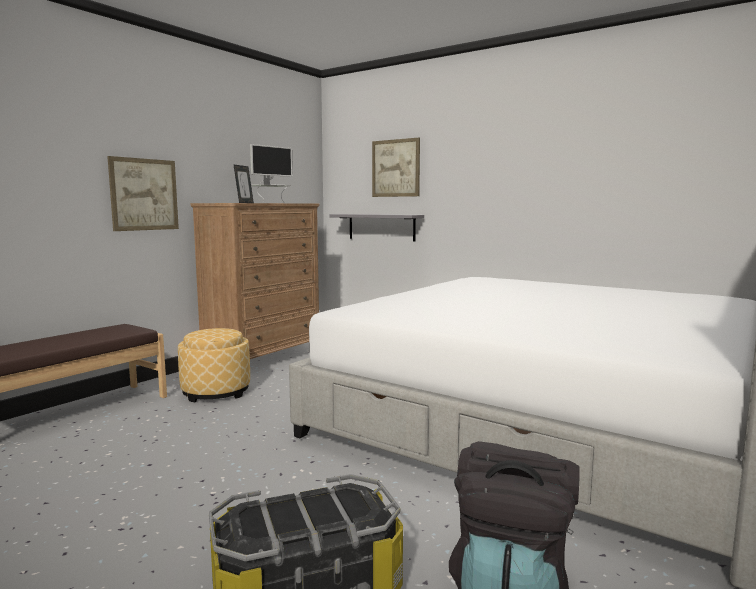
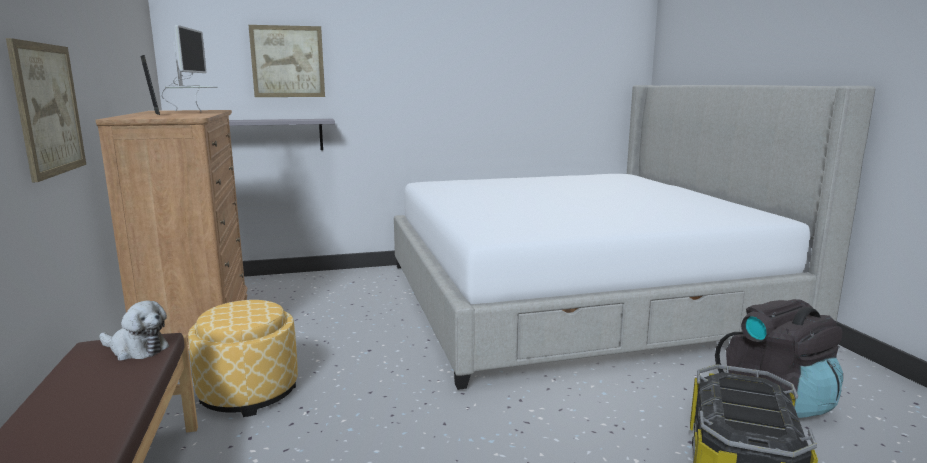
camera: 50 degrees left, 5 degrees up
none -> plush toy [99,300,169,361]

